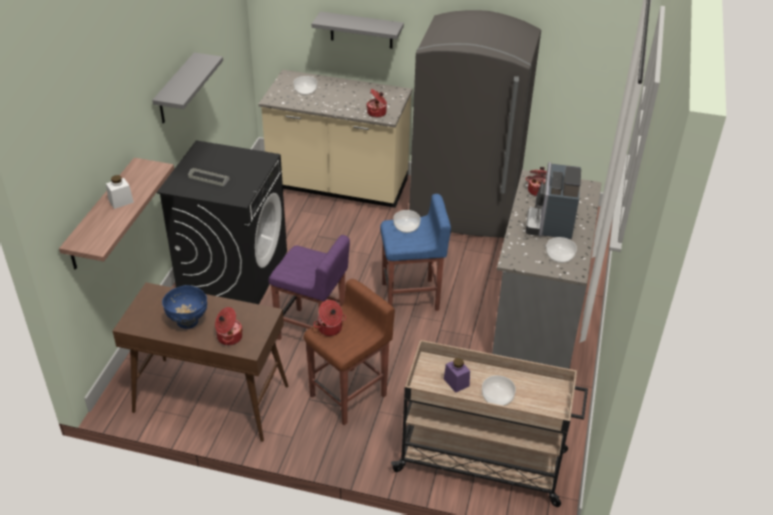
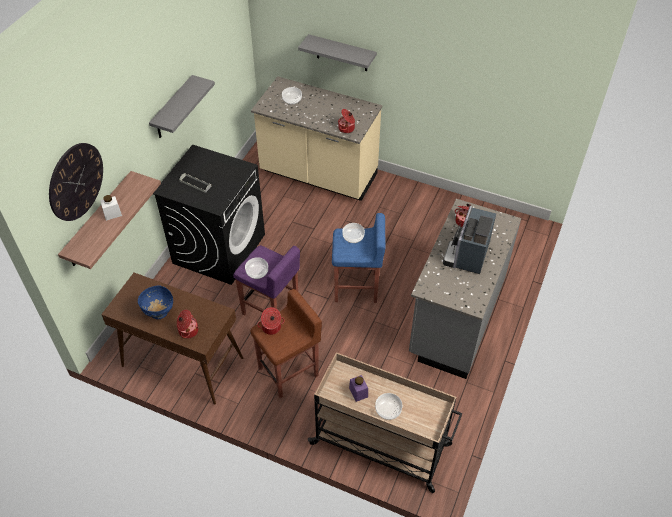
camera: 10 degrees right, 10 degrees up
grey fridge [409,10,541,238] -> none
bowl [546,237,577,263] -> bowl moved to [245,257,268,279]
none -> wall clock [49,143,103,221]

